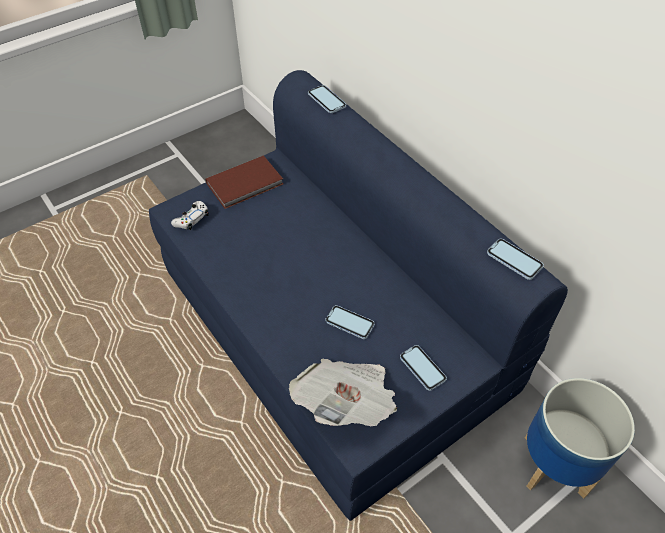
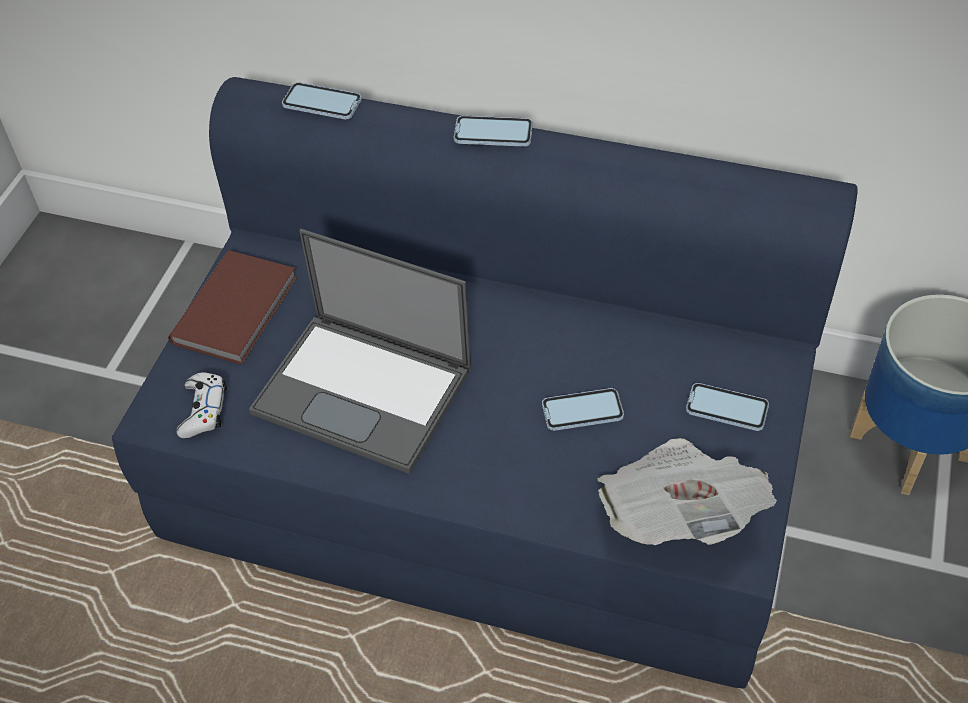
camera: 35 degrees left, 0 degrees up
phone [487,239,544,280] -> phone moved to [454,116,533,147]
none -> laptop [249,229,471,474]

